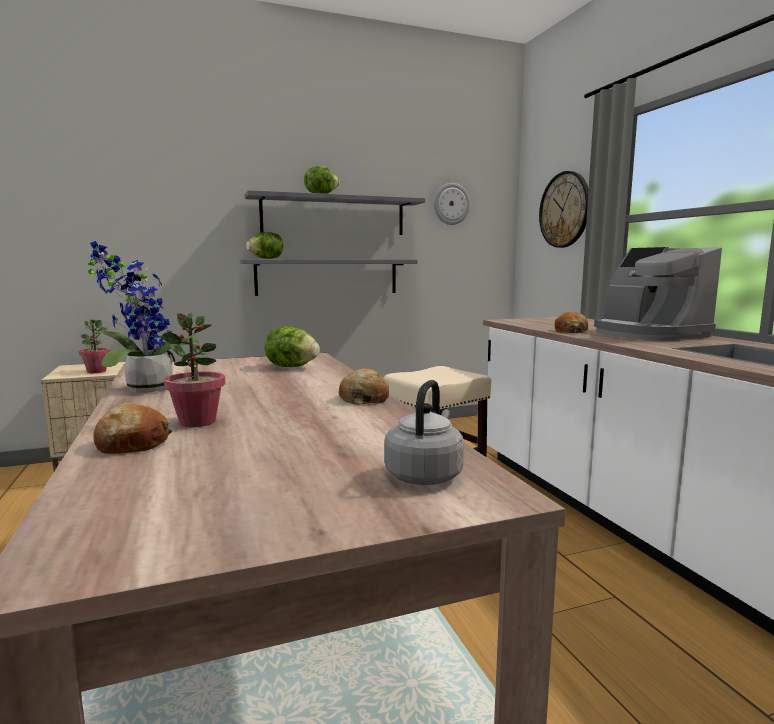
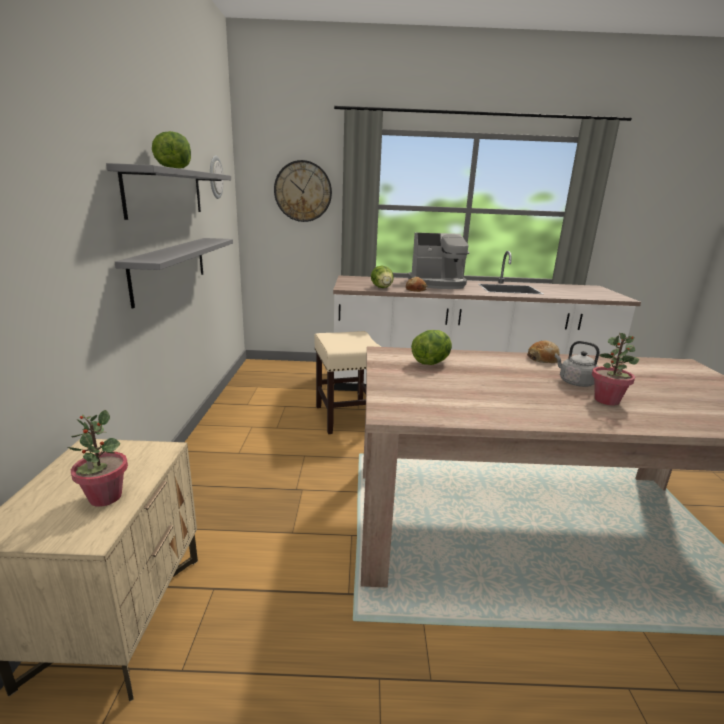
camera: 70 degrees left, 10 degrees up
potted plant [87,241,198,393] -> none
bread [93,403,172,454] -> none
lettuce [246,232,283,259] -> lettuce moved to [371,266,394,288]
grey kettle [384,380,464,485] -> grey kettle moved to [555,341,600,387]

